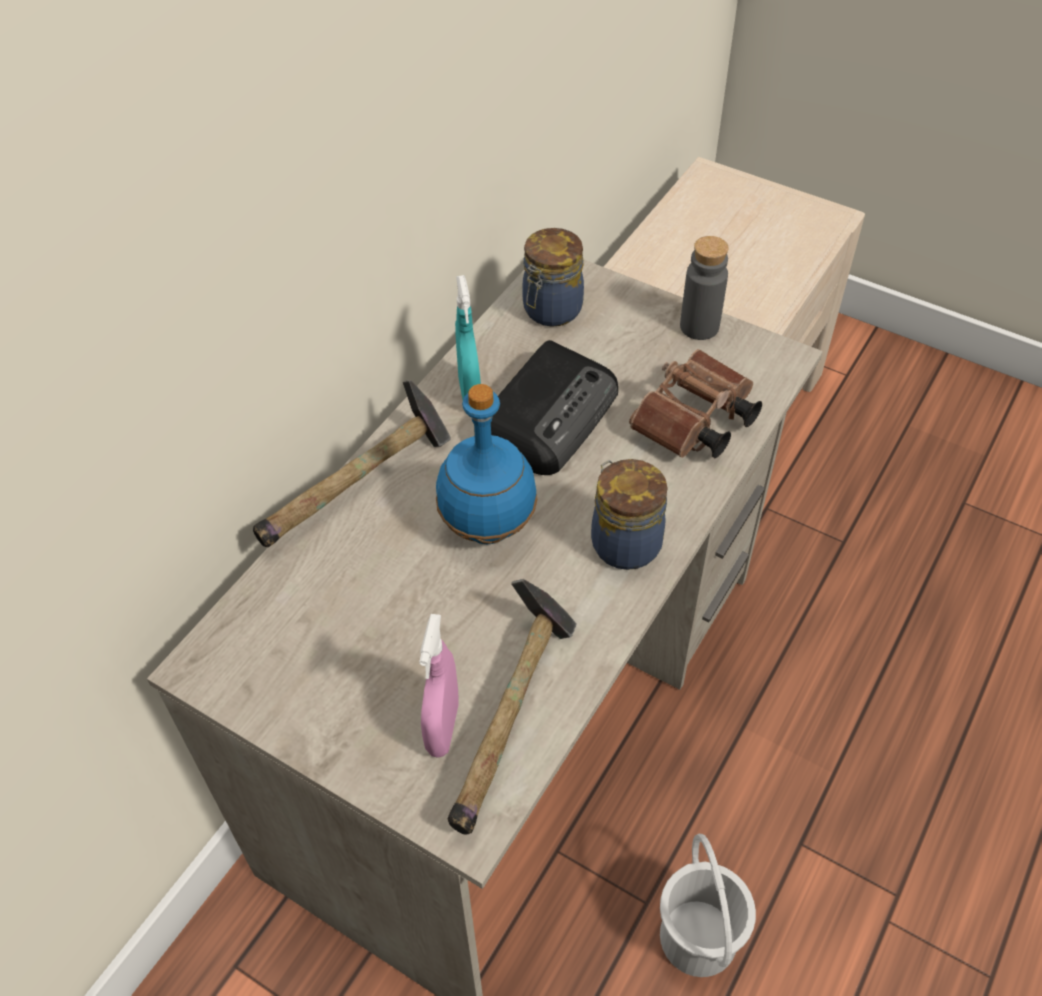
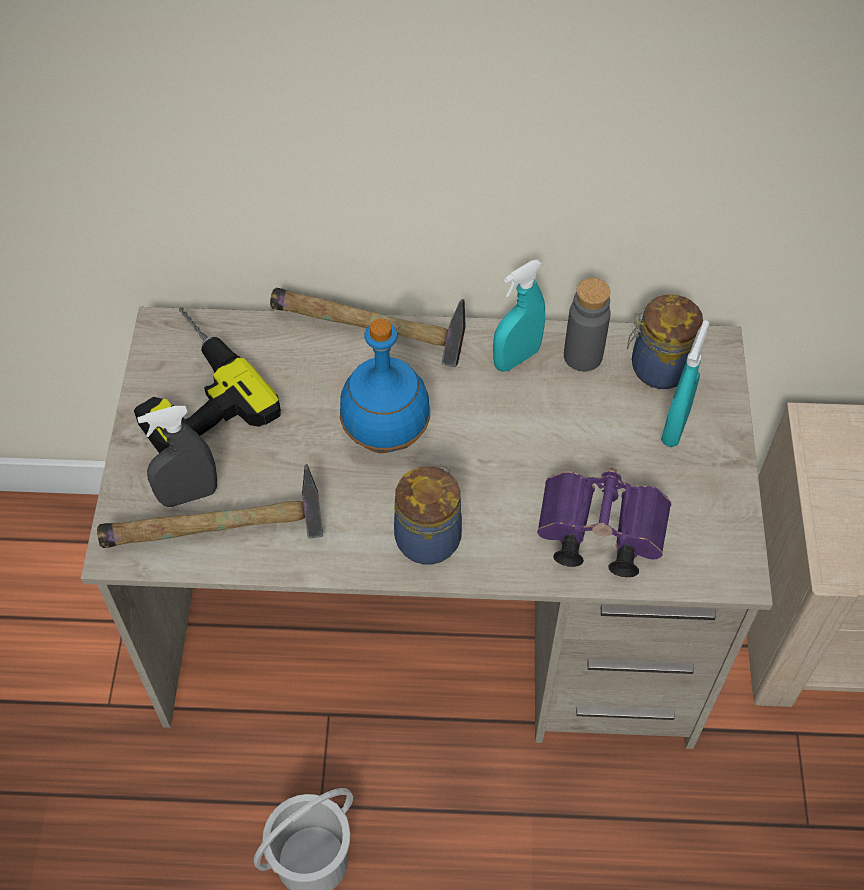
camera: 60 degrees right, 5 degrees up
pink spray bottle [419,614,458,758] -> grey spray bottle [137,406,217,507]
radio [491,340,618,475] -> none
brown binoculars [629,349,762,458] -> purple binoculars [537,468,671,577]
grey bottle [680,236,729,340] -> grey bottle moved to [564,278,611,372]
none -> power drill [134,307,281,453]
none -> turquoise spray bottle [661,320,709,447]

